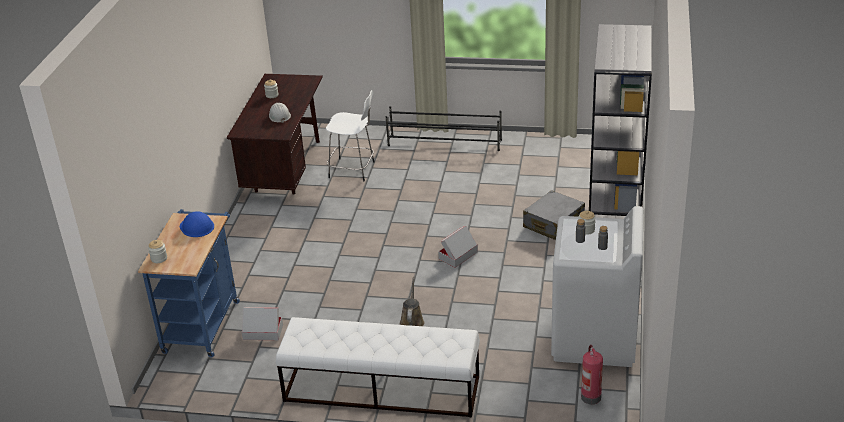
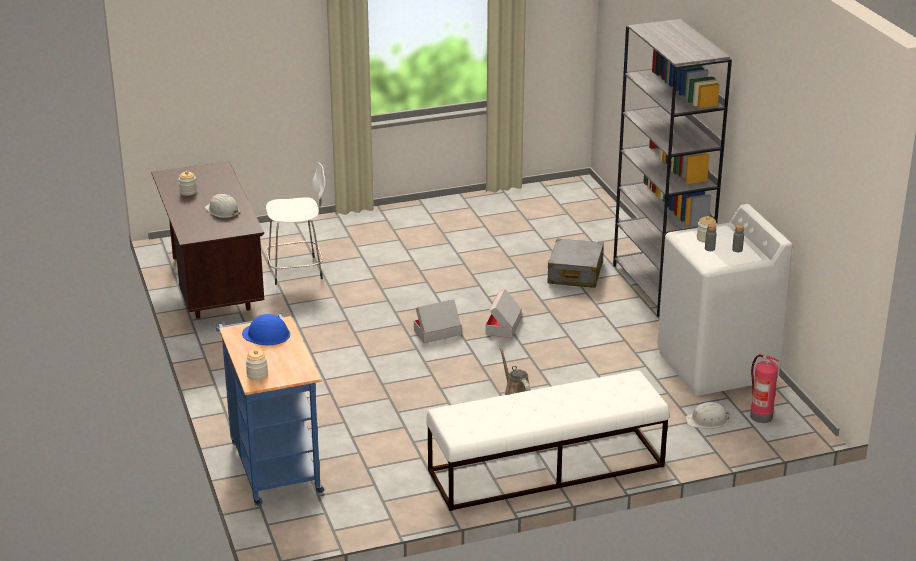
camera: 30 degrees left, 5 degrees down
cardboard box [242,307,283,340] -> cardboard box moved to [414,299,462,343]
black shoe rack [386,106,502,151] -> none
none -> white hard hat [685,402,730,429]

